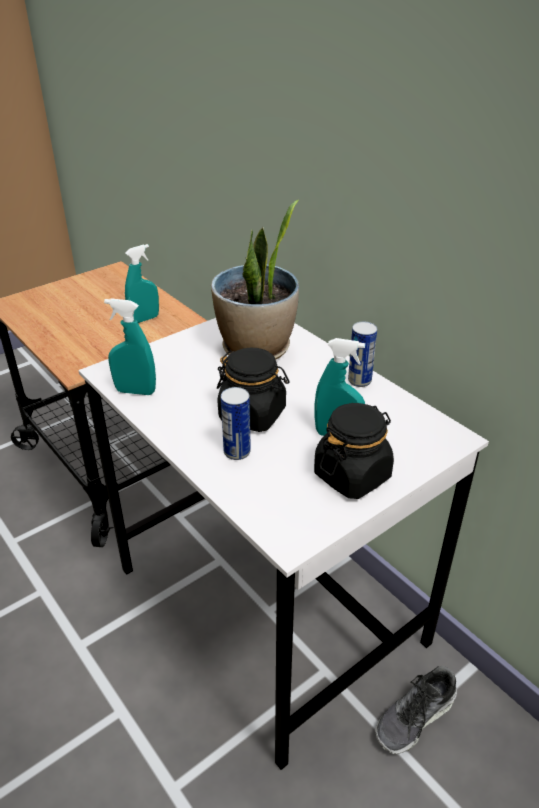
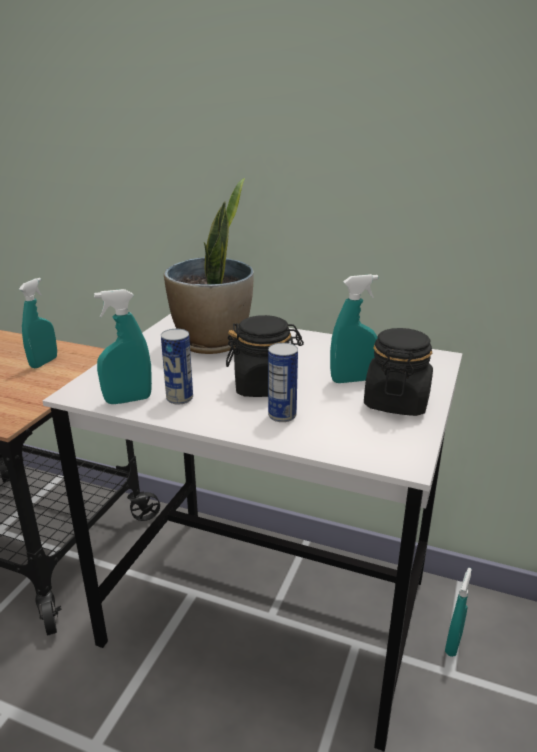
camera: 30 degrees left, 10 degrees down
can [348,322,377,387] -> can moved to [161,329,193,404]
shoe [375,666,457,754] -> turquoise spray bottle [445,568,472,657]

